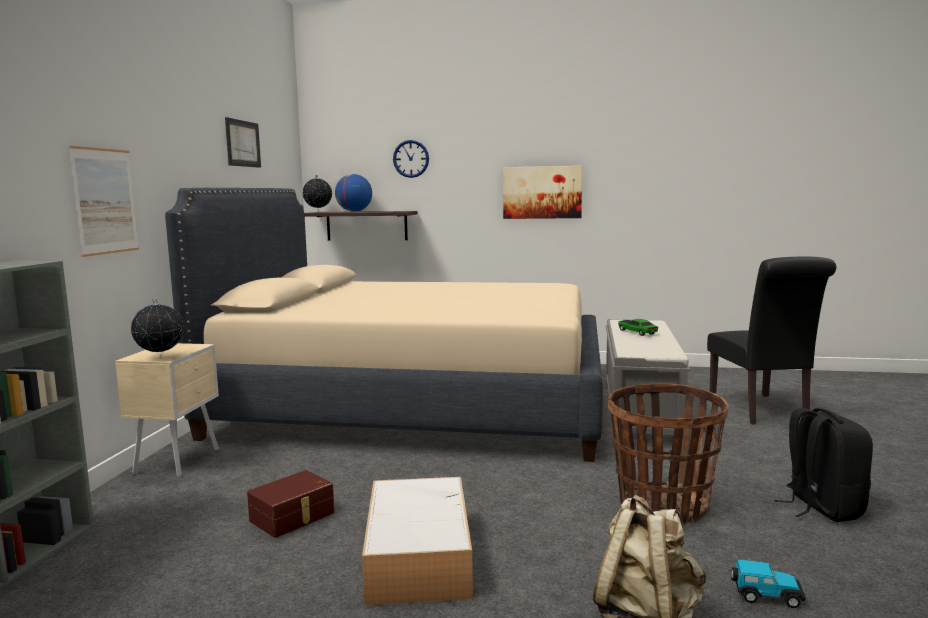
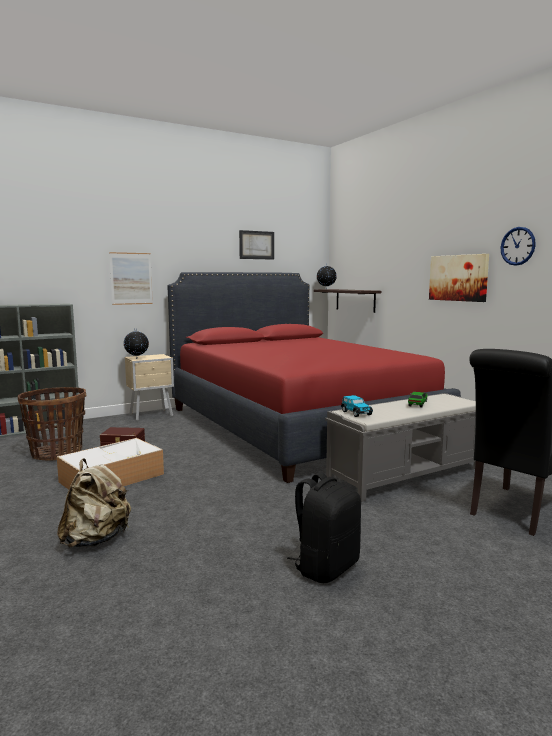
camera: 50 degrees right, 0 degrees up
beige bed [165,188,603,462] -> red bed [167,272,461,483]
globe [335,174,372,212] -> none
wall clock [393,140,429,178] -> wall clock moved to [501,227,536,266]
basket [608,384,728,525] -> basket moved to [18,387,87,461]
toy car [731,560,806,608] -> toy car moved to [341,395,373,417]

